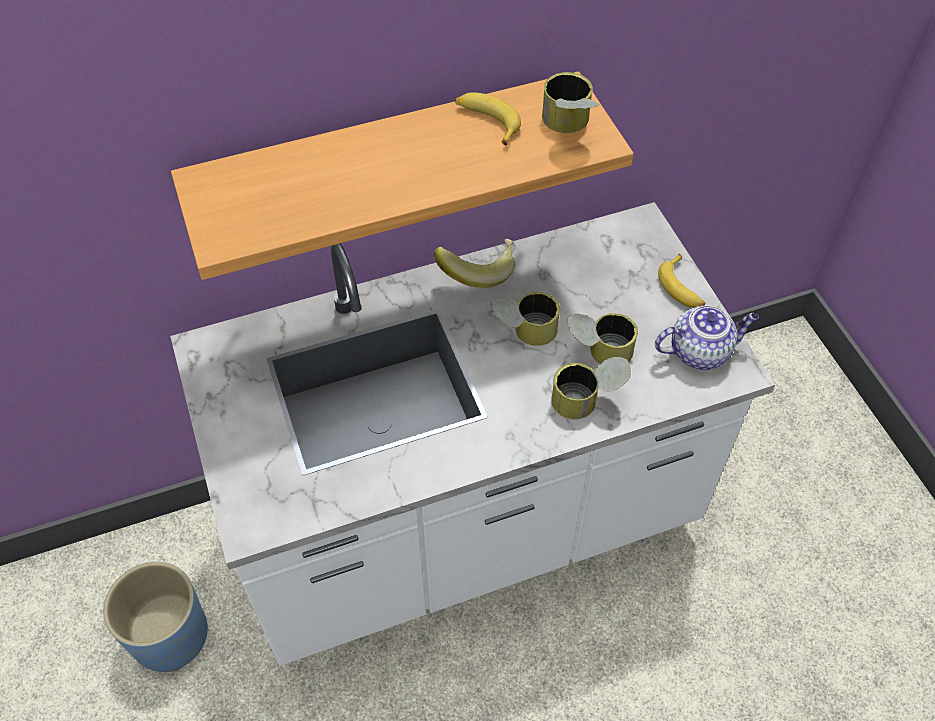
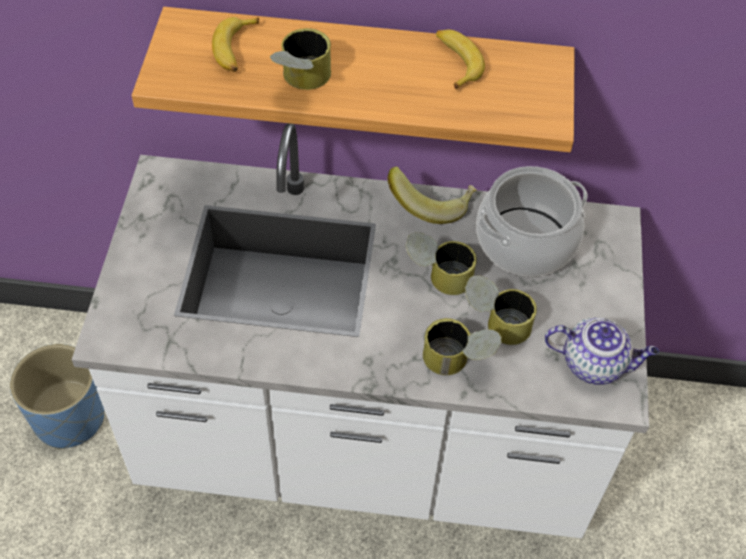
camera: 25 degrees right, 0 degrees up
can [542,72,599,133] -> can moved to [270,28,331,90]
banana [658,254,705,308] -> banana moved to [212,17,259,72]
none -> cooking pot [476,166,588,277]

